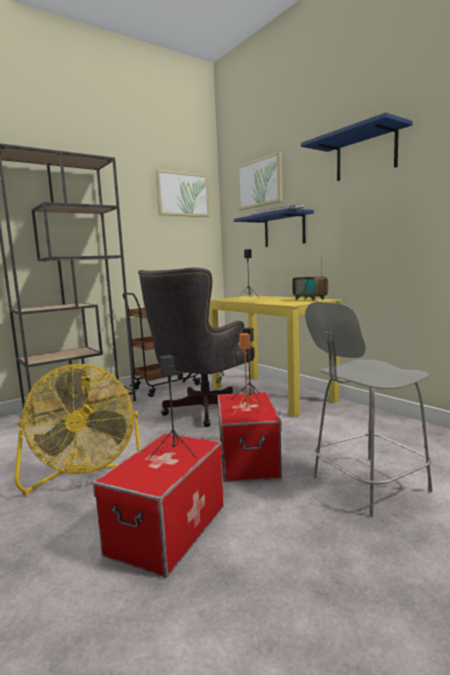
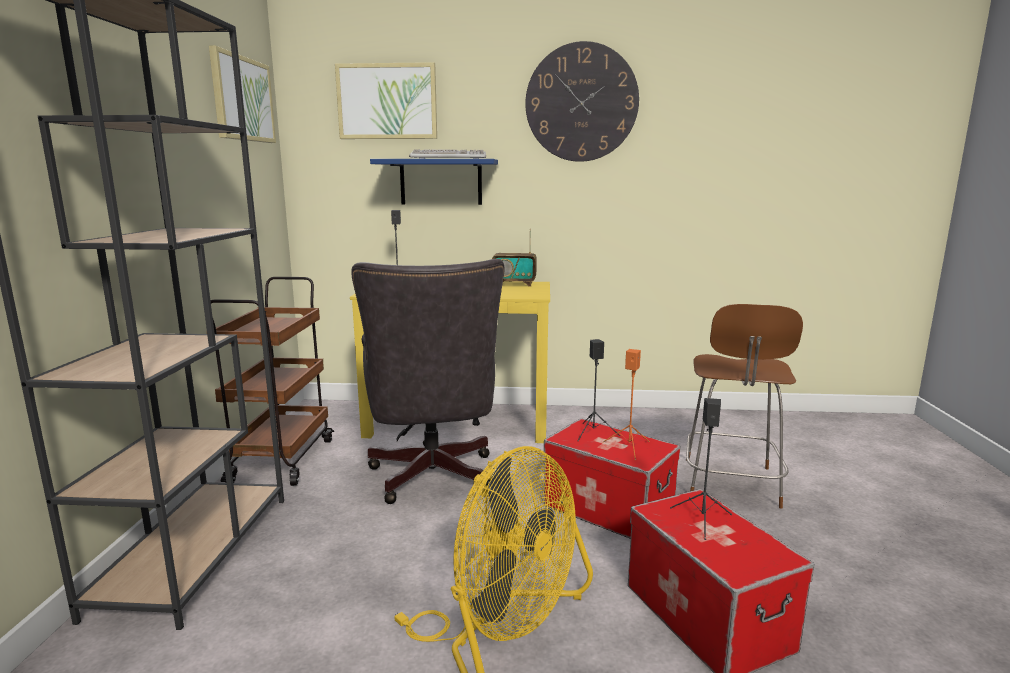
camera: 50 degrees left, 5 degrees up
blue shelf [301,112,413,181] -> wall clock [525,41,639,162]
grey chair [305,302,433,517] -> brown chair [686,304,803,509]

